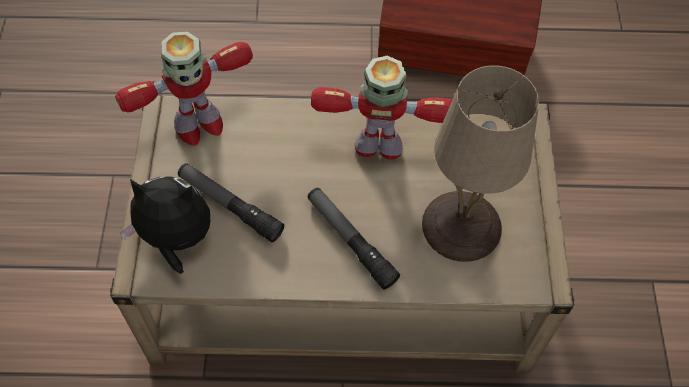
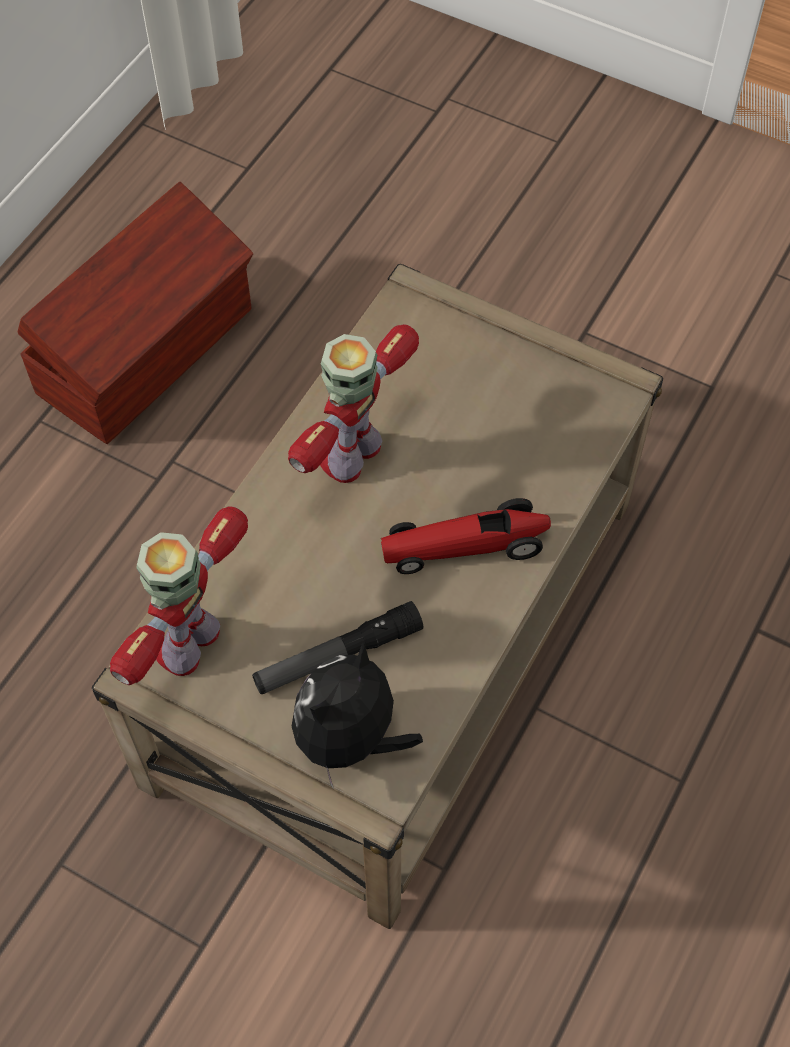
camera: 60 degrees left, 0 degrees up
toy robot [115,31,253,146] -> toy robot turned 150 degrees counterclockwise [110,506,248,685]
flashlight [308,188,400,289] -> toy car [381,498,551,574]
beige table lamp [422,65,539,262] -> none

